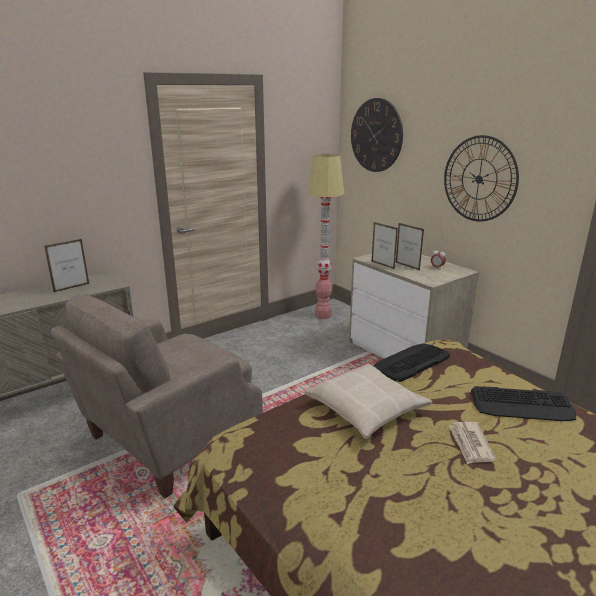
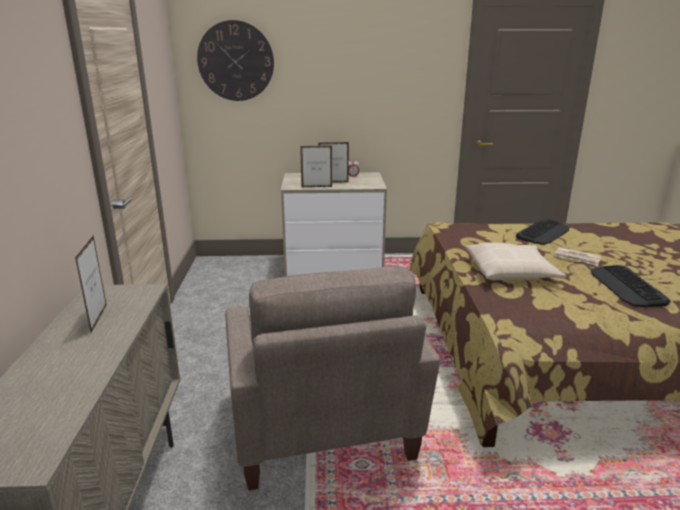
camera: 55 degrees left, 0 degrees up
floor lamp [308,154,344,319] -> none
keyboard [373,343,450,382] -> keyboard moved to [590,265,671,307]
wall clock [444,135,519,222] -> none

